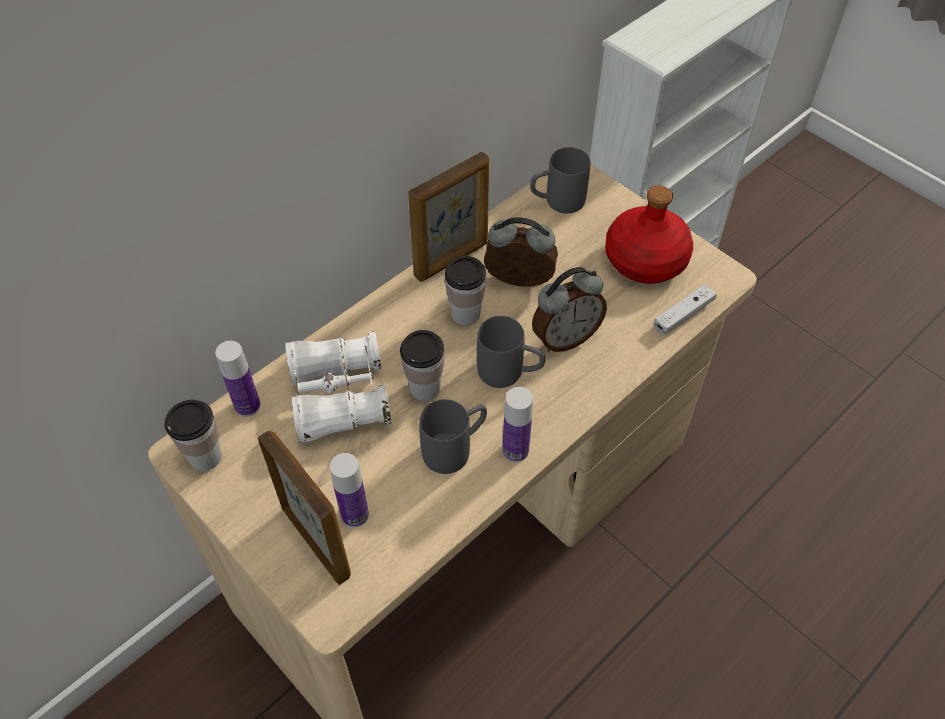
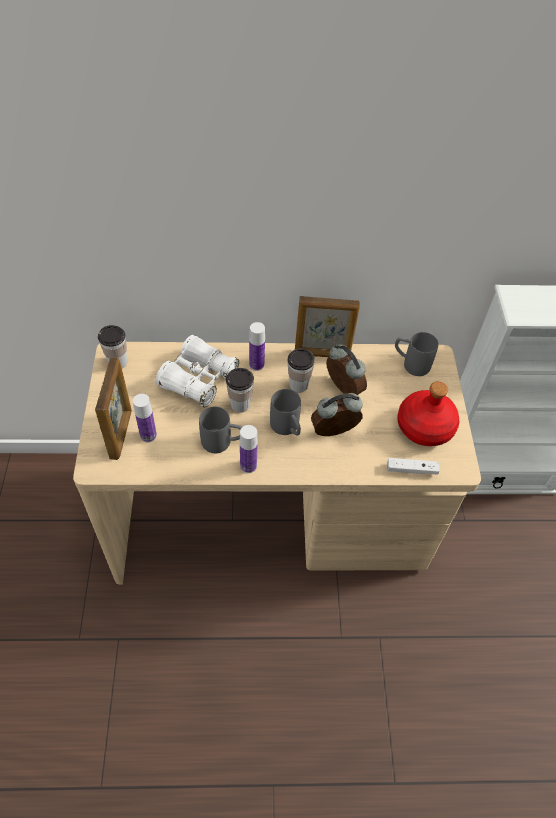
camera: 40 degrees right, 0 degrees up
bottle [215,341,260,417] -> bottle moved to [249,322,265,371]
alarm clock [532,267,607,352] -> alarm clock turned 150 degrees clockwise [311,393,363,436]

